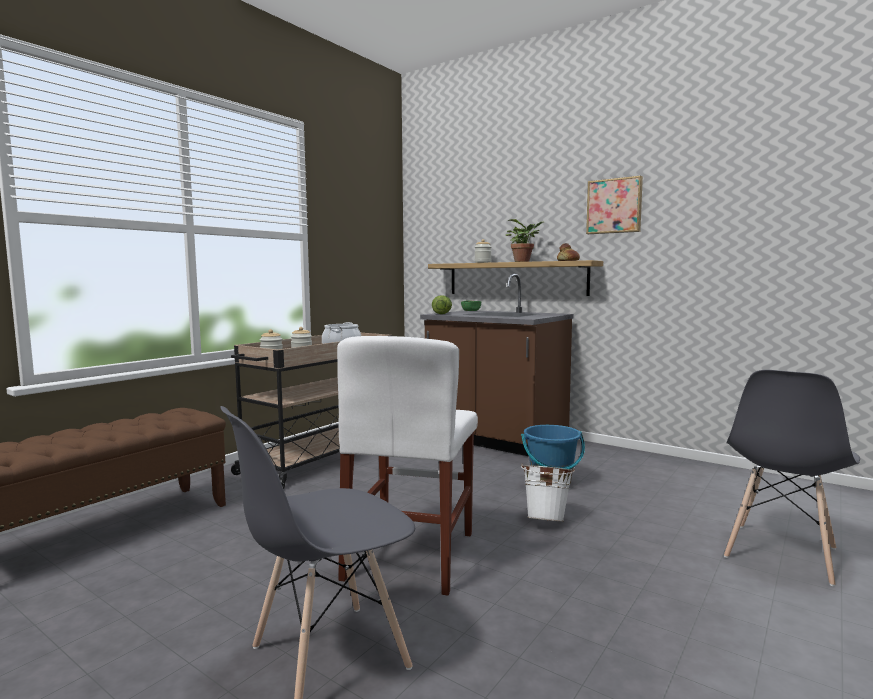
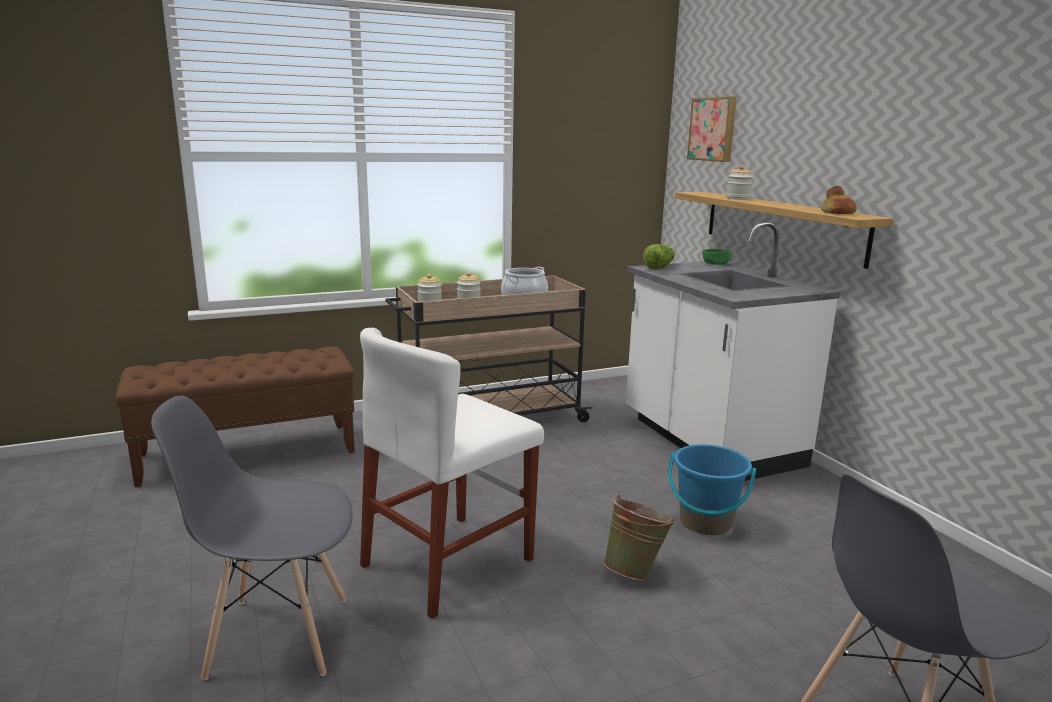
camera: 30 degrees right, 10 degrees up
brown counter [420,274,574,456] -> white counter [626,222,841,481]
potted plant [506,219,545,262] -> none
white bucket [521,463,575,522] -> green bucket [604,494,675,580]
picture [586,176,643,234] -> picture moved to [687,96,737,162]

